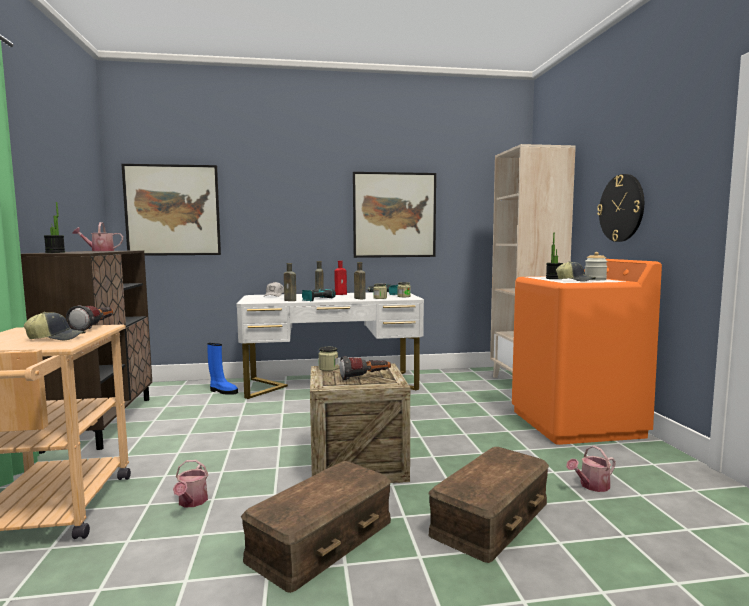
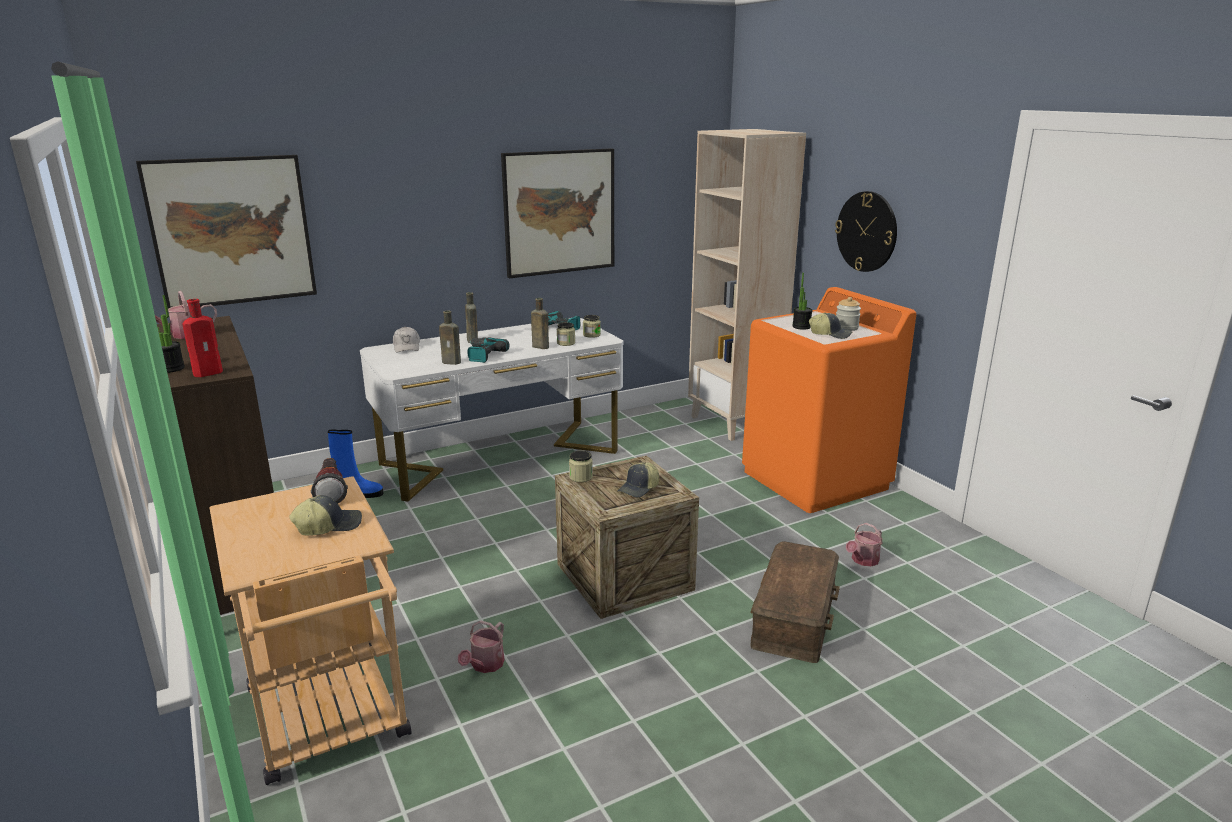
camera: 20 degrees left, 15 degrees up
watering can [173,460,208,507] -> watering can turned 45 degrees clockwise [458,621,505,673]
brown storage box [241,461,391,593] -> none
red bottle [334,261,347,295] -> red bottle moved to [183,299,223,377]
flashlight [339,356,391,380] -> cap [617,462,659,498]

